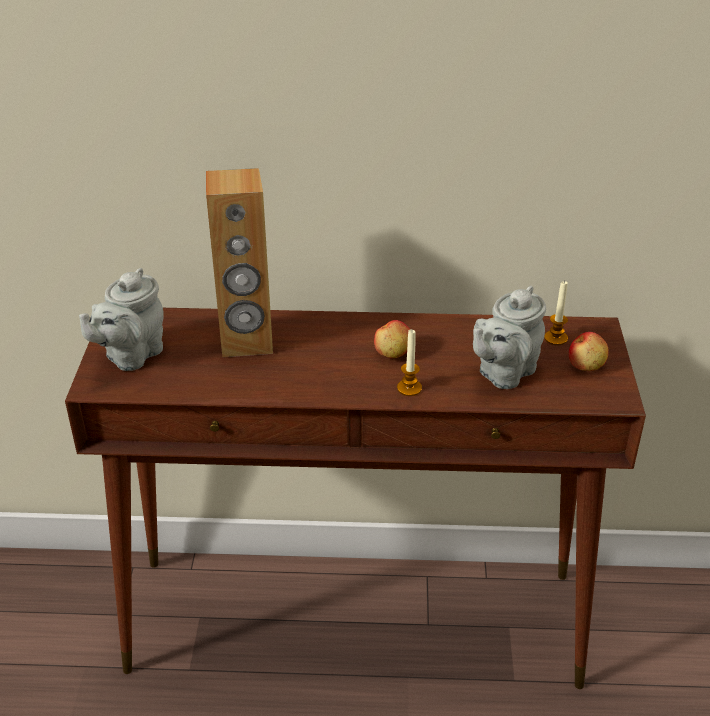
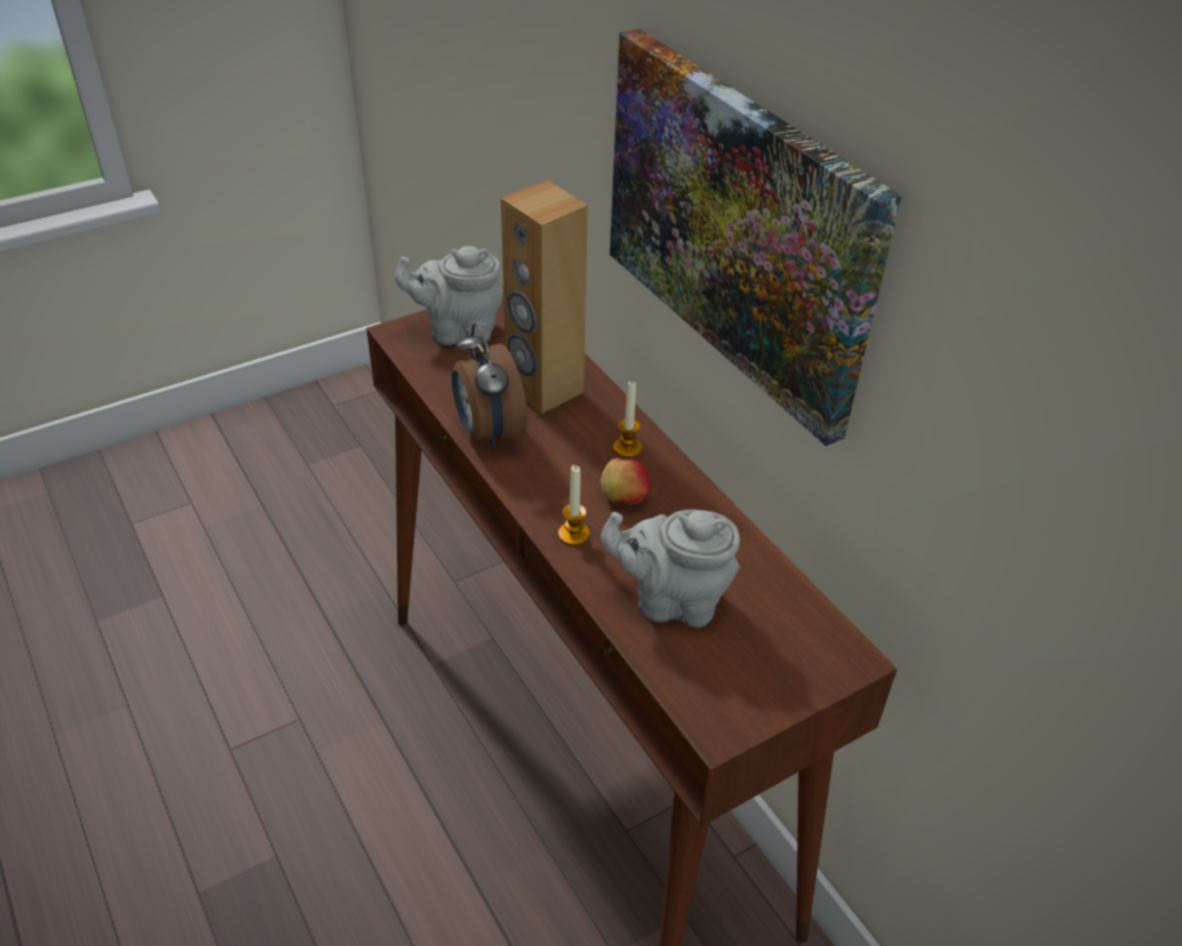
camera: 55 degrees right, 5 degrees up
candle [544,281,568,345] -> candle moved to [613,381,642,458]
apple [569,332,609,371] -> none
none -> alarm clock [452,324,528,449]
none -> picture [610,28,902,446]

